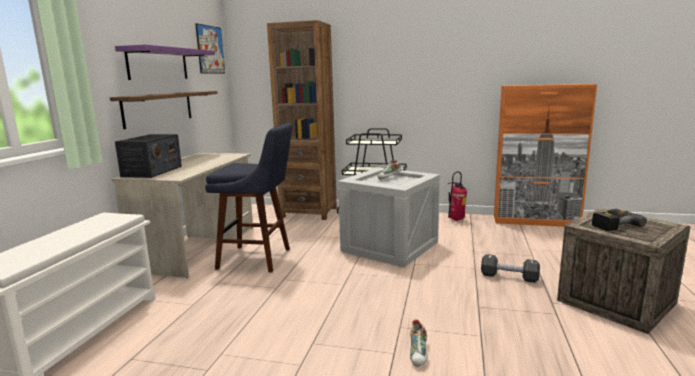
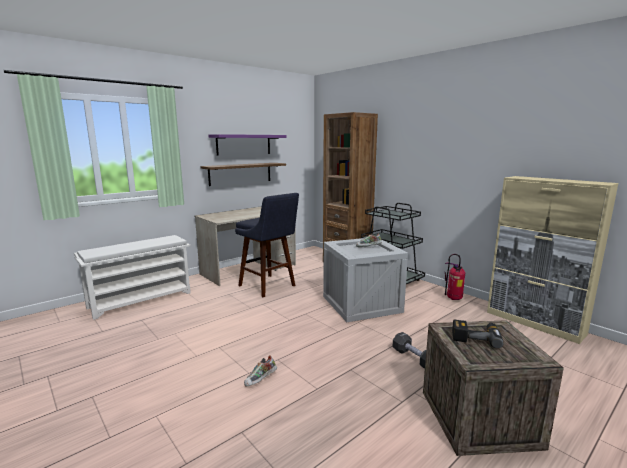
camera: 35 degrees right, 0 degrees up
radio [115,134,182,178] -> none
picture [195,23,225,74] -> none
orange cabinet [494,84,597,227] -> beige cabinet [487,176,618,344]

